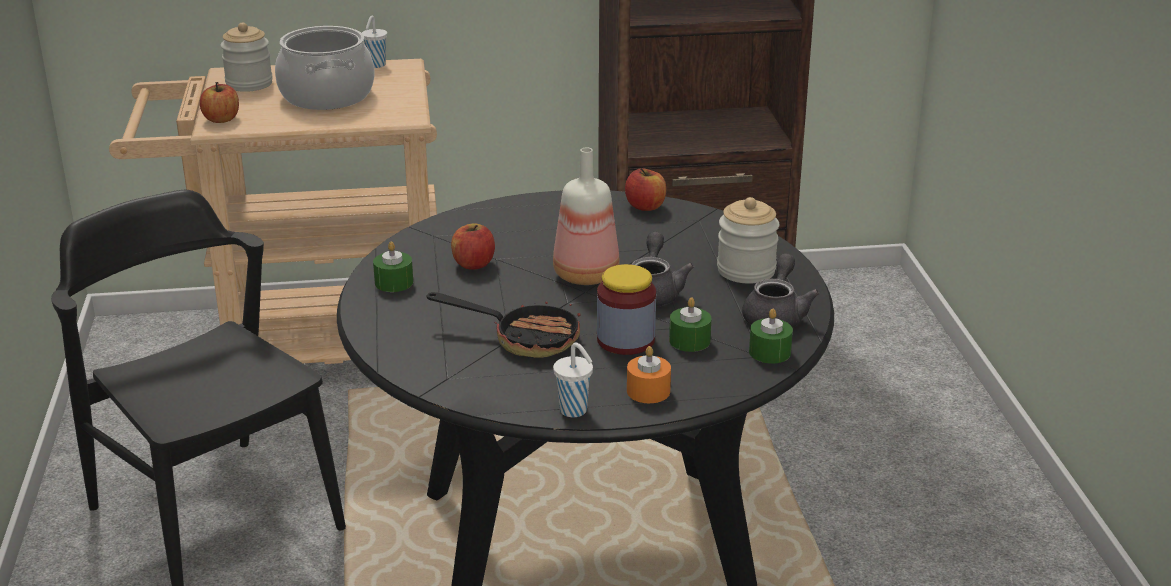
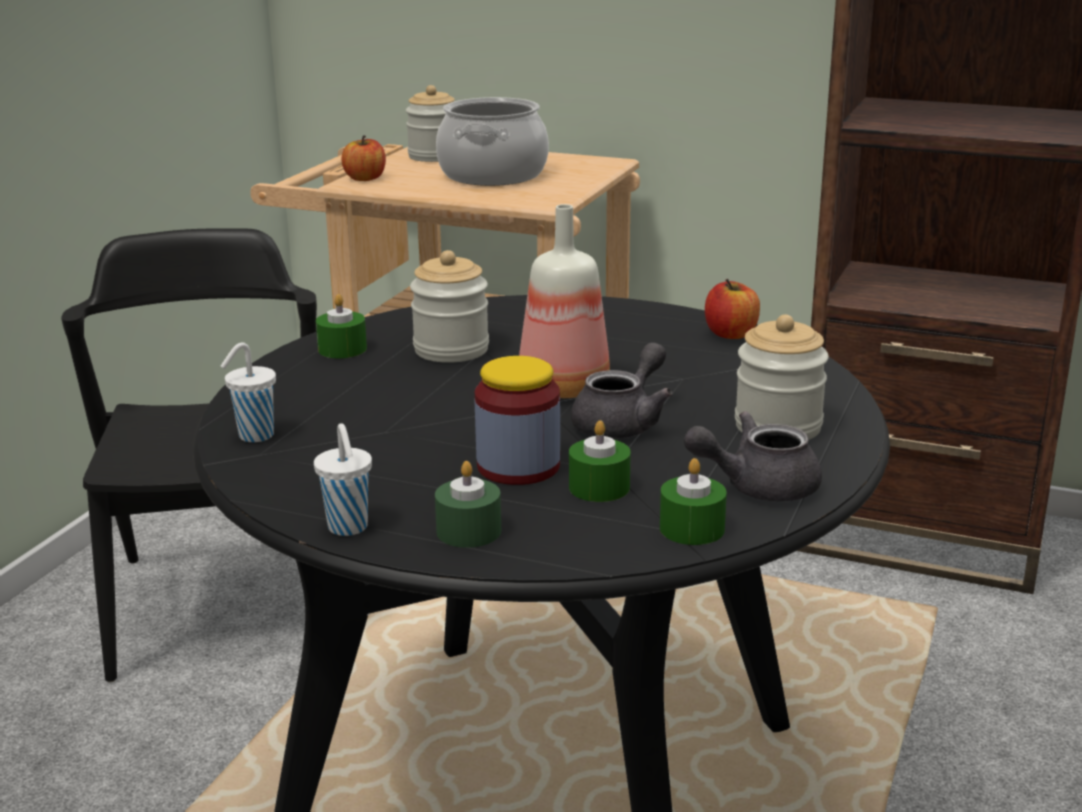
camera: 30 degrees right, 5 degrees down
white cup [362,16,387,68] -> white cup moved to [221,342,276,442]
frying pan [427,292,580,358] -> none
apple [451,223,495,270] -> jar [410,250,489,363]
orange candle [627,346,671,403] -> green candle [435,461,501,548]
grey teapot [742,253,820,327] -> grey teapot turned 150 degrees counterclockwise [684,411,822,502]

